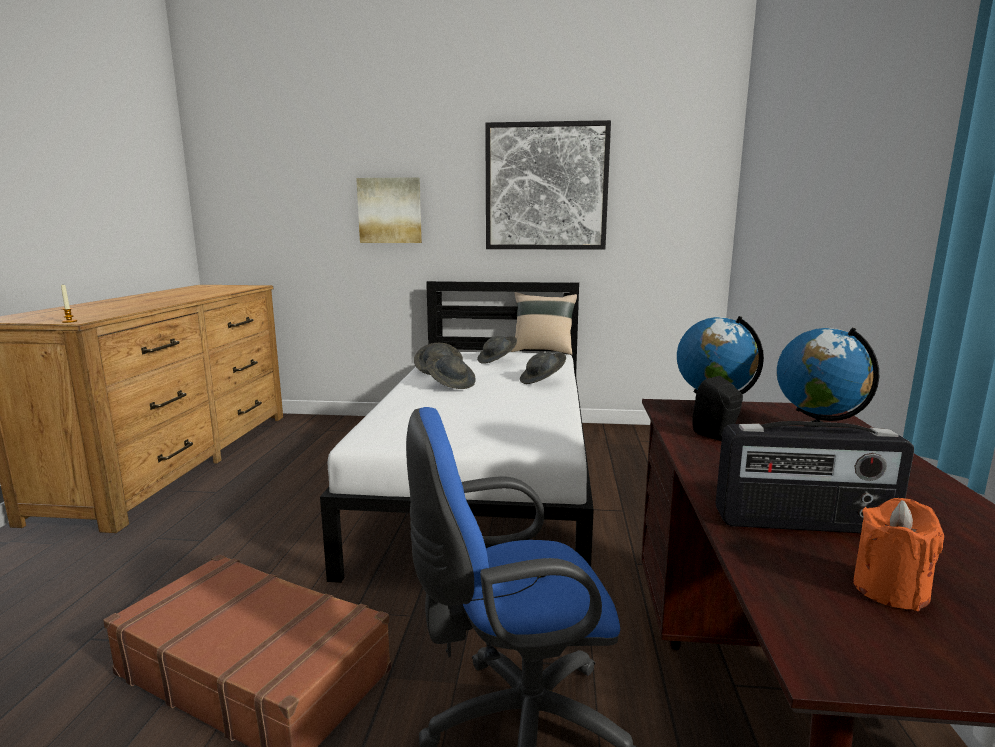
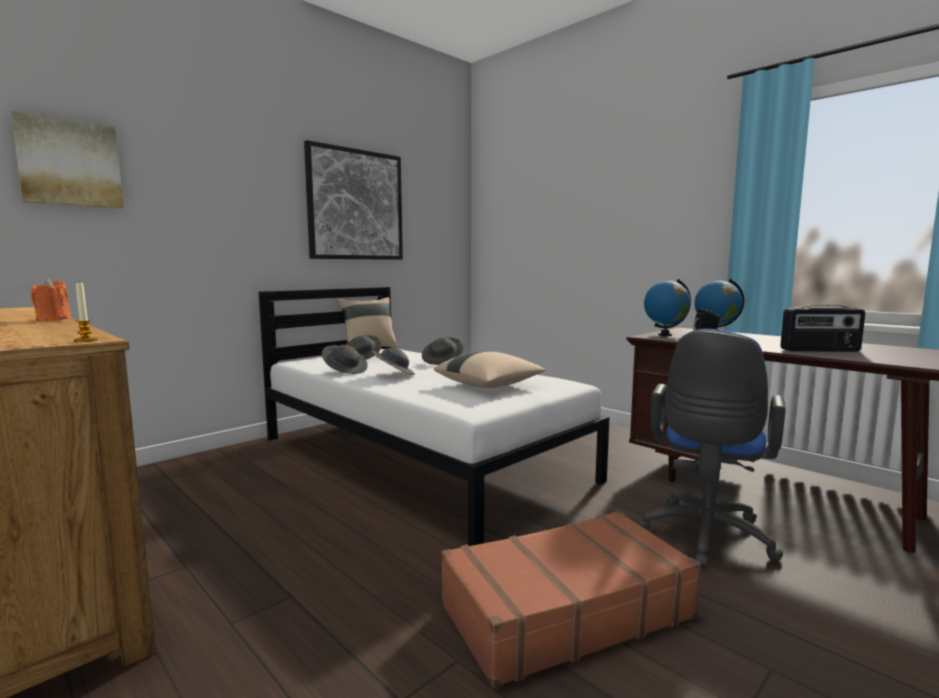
camera: 50 degrees left, 5 degrees down
picture [356,177,422,243] -> picture moved to [11,111,123,208]
radio [715,421,914,533] -> radio turned 45 degrees clockwise [780,305,865,352]
orange candle [853,498,944,611] -> orange candle moved to [31,278,71,321]
none -> beige pillow [434,351,546,388]

